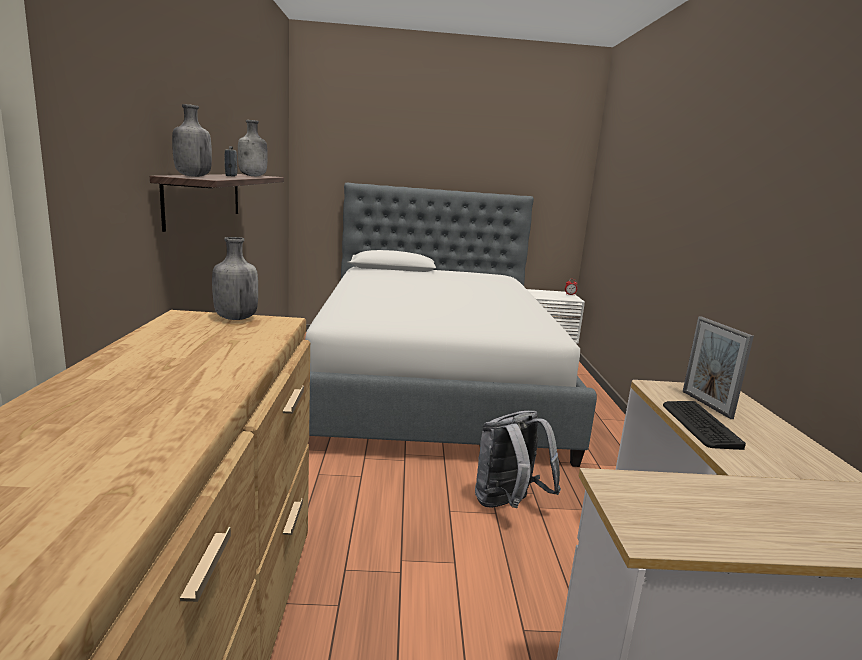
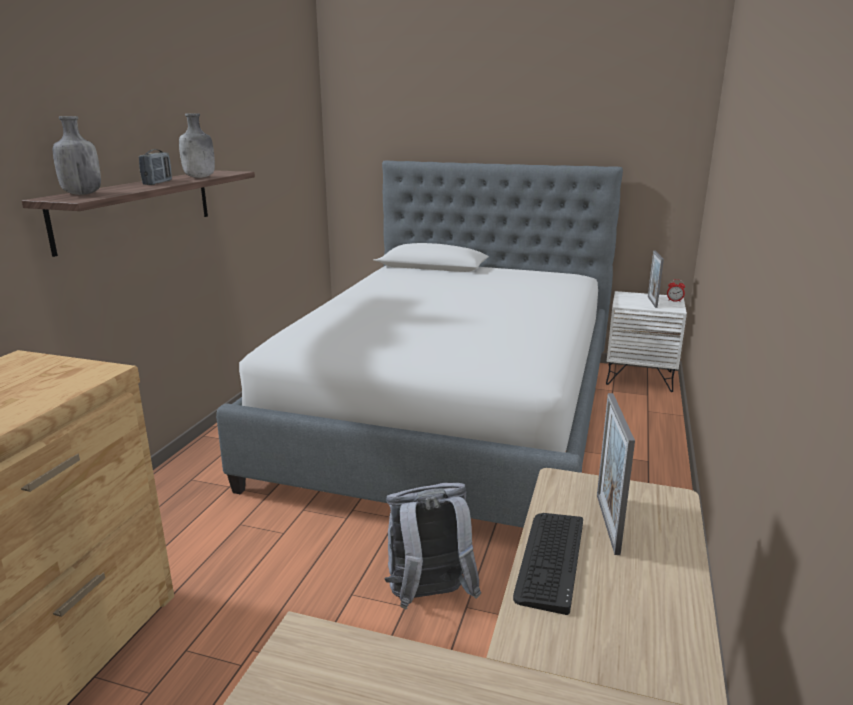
camera: 20 degrees right, 5 degrees up
grey bottle [212,237,258,320] -> none
none -> picture frame [648,250,664,308]

